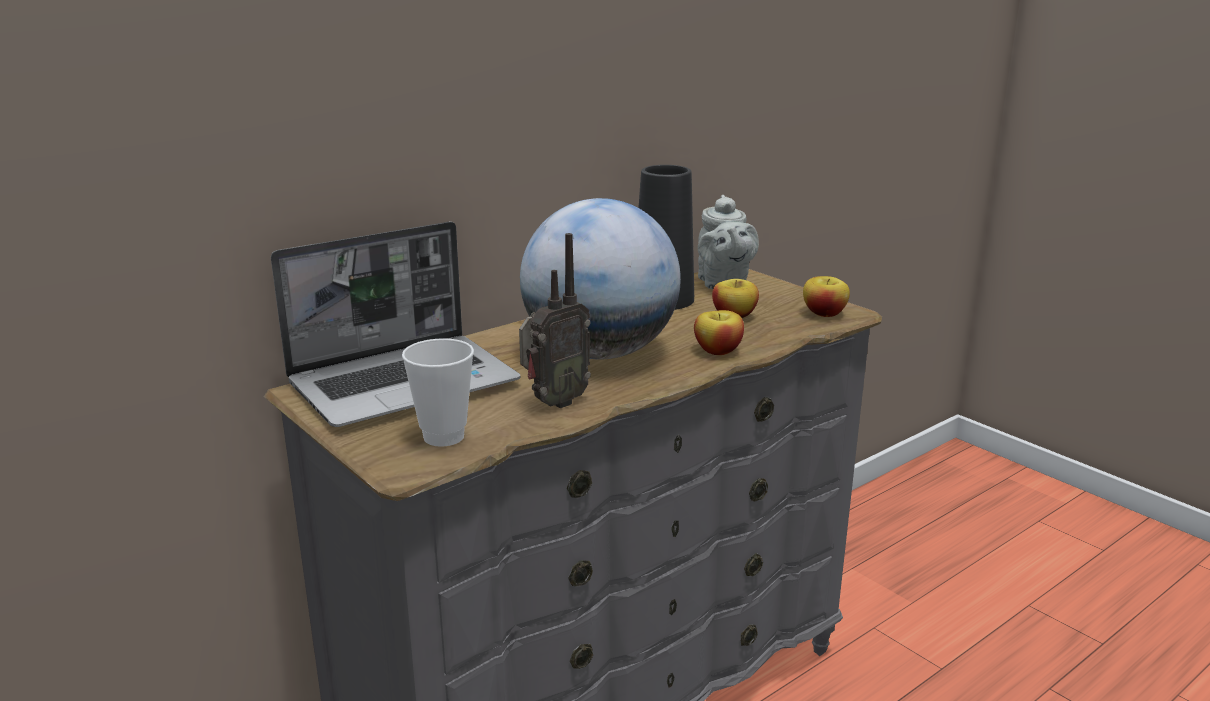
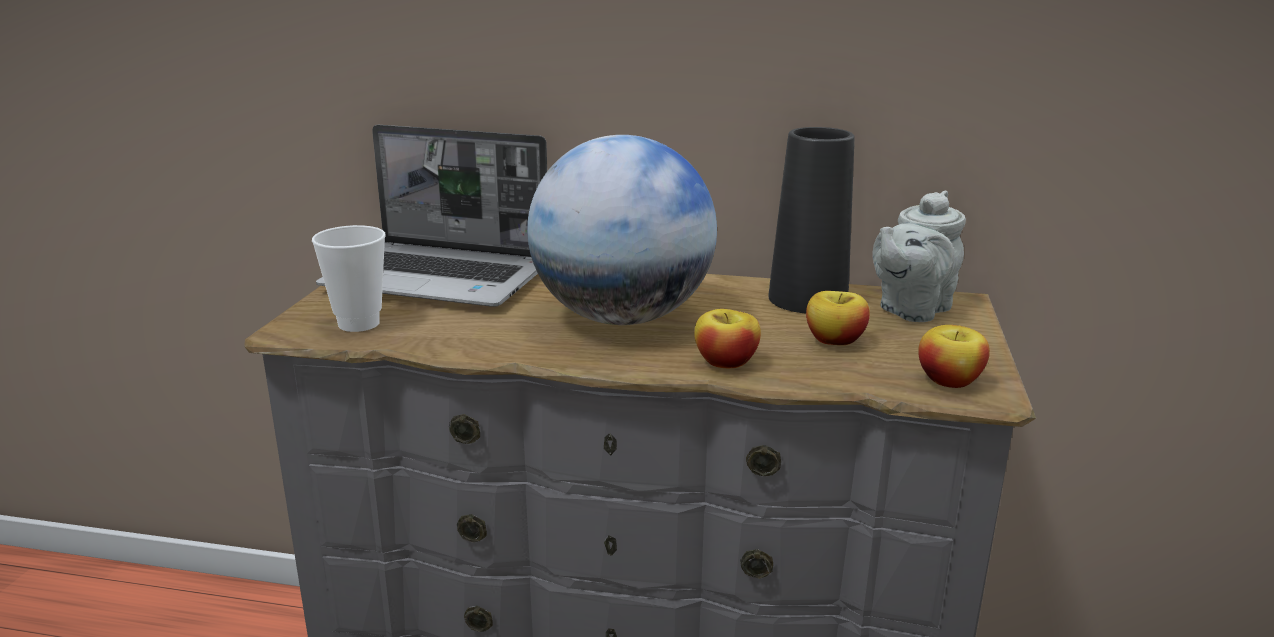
camera: 50 degrees right, 0 degrees up
radio [519,233,591,408] -> none

